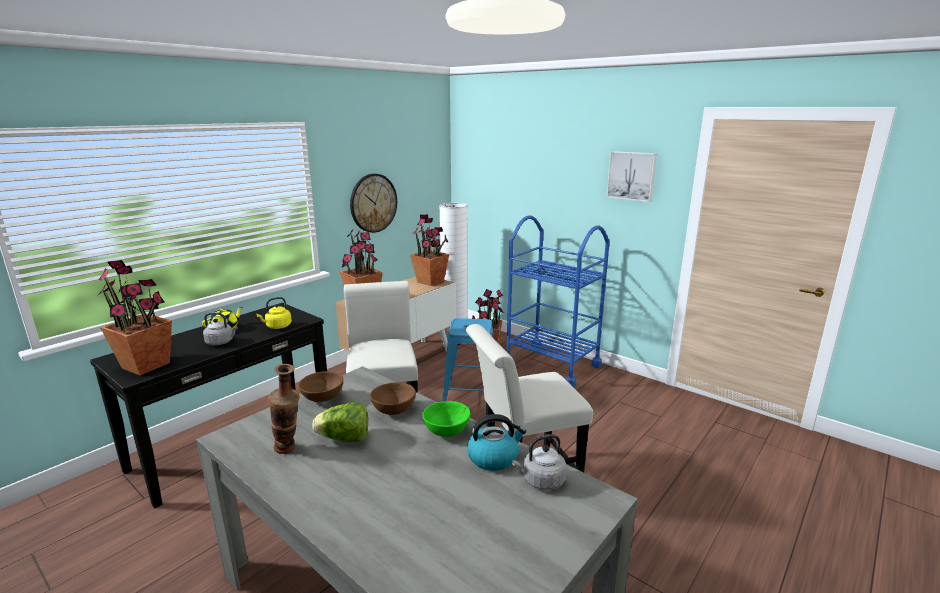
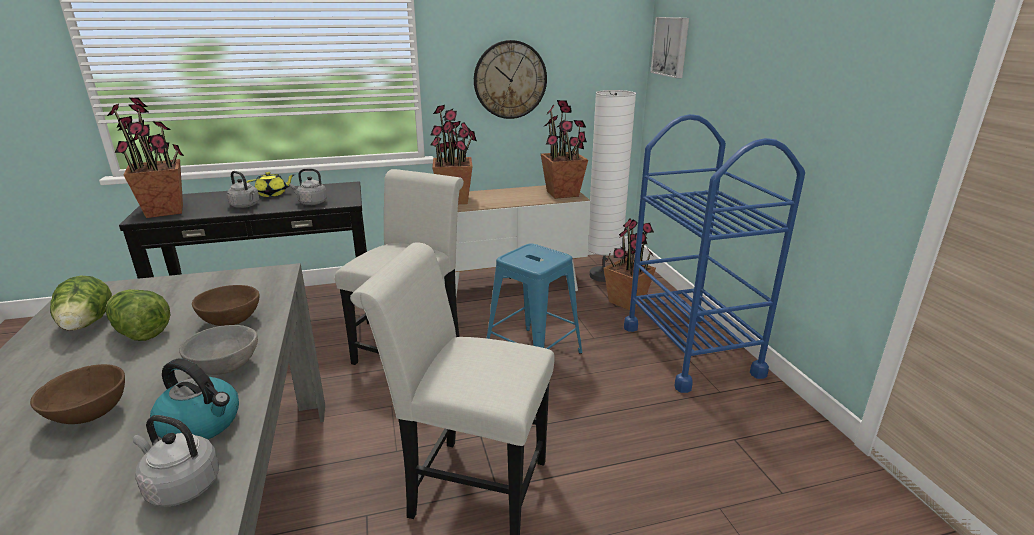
camera: 35 degrees right, 5 degrees up
yellow kettle [256,297,292,329] -> grey kettle [289,169,327,205]
vase [268,364,299,454] -> lettuce [50,275,112,331]
brown bowl [298,372,343,402] -> brown bowl moved to [30,364,125,424]
green bowl [422,401,471,437] -> grey bowl [179,325,258,375]
picture [606,151,657,202] -> picture moved to [650,17,689,78]

